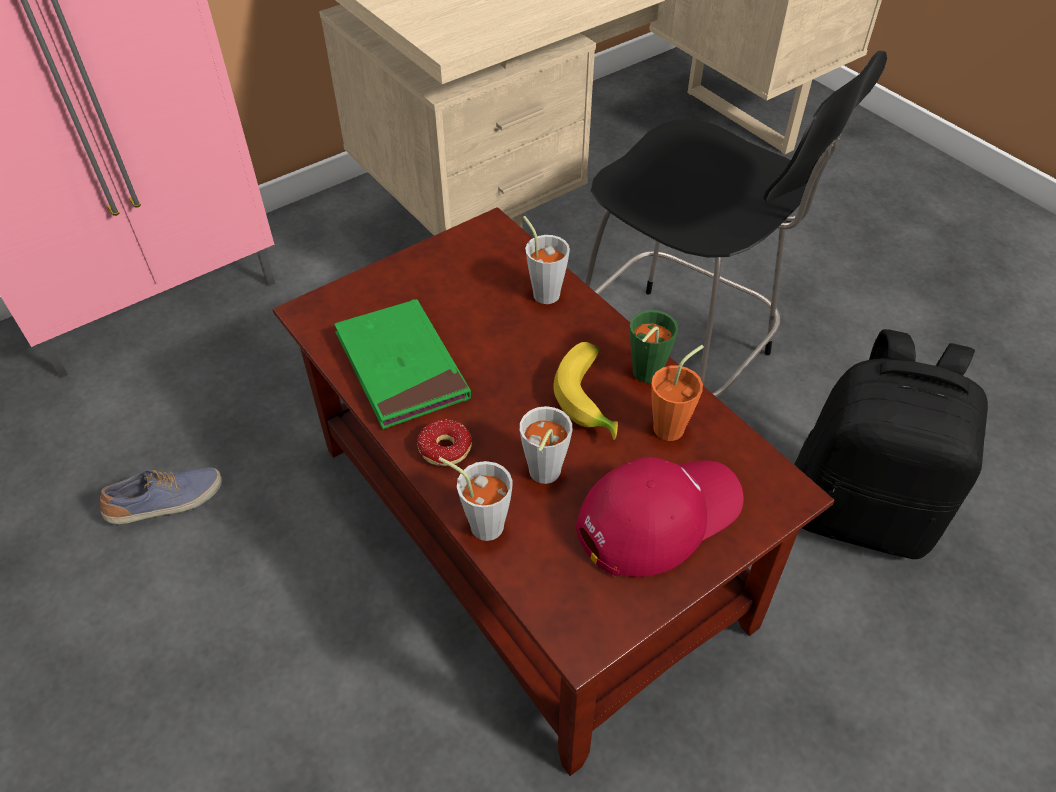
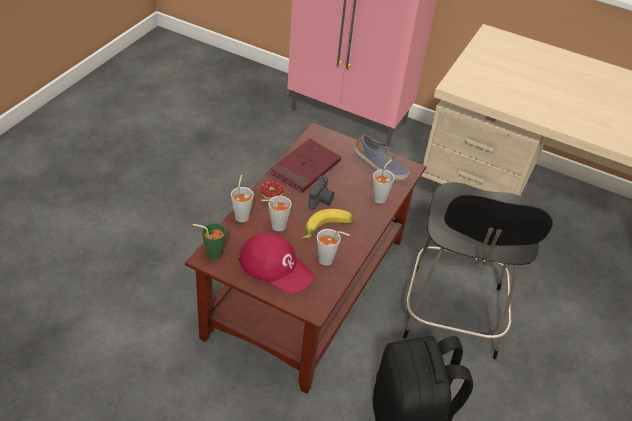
camera: 60 degrees right, 5 degrees down
shoe [100,468,222,524] -> shoe moved to [354,134,410,180]
green book [334,299,471,429] -> red book [270,138,341,193]
green cup [630,310,678,383] -> green cup moved to [193,223,226,260]
orange cup [651,345,704,441] -> grey cup [317,229,350,266]
none -> camera [308,175,334,209]

